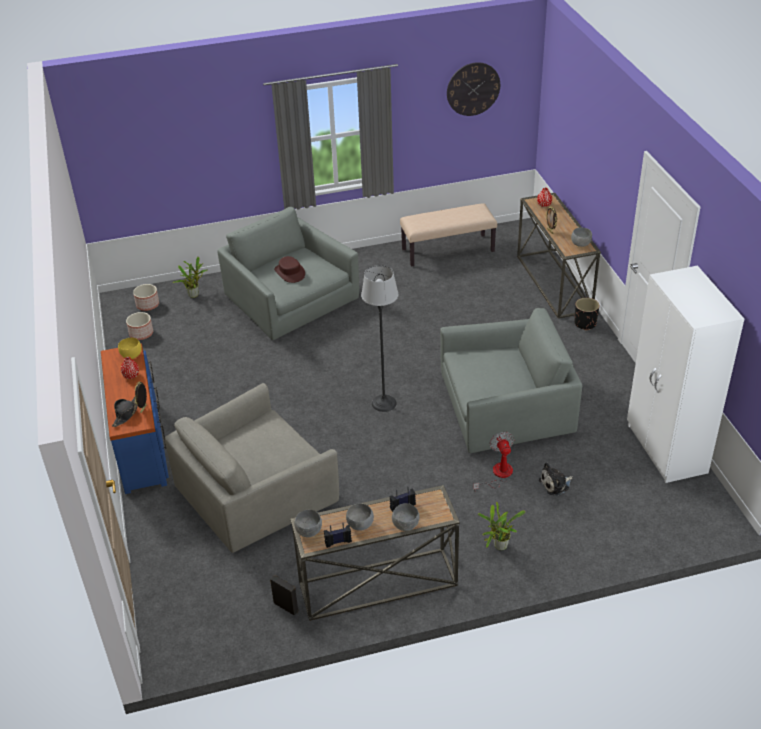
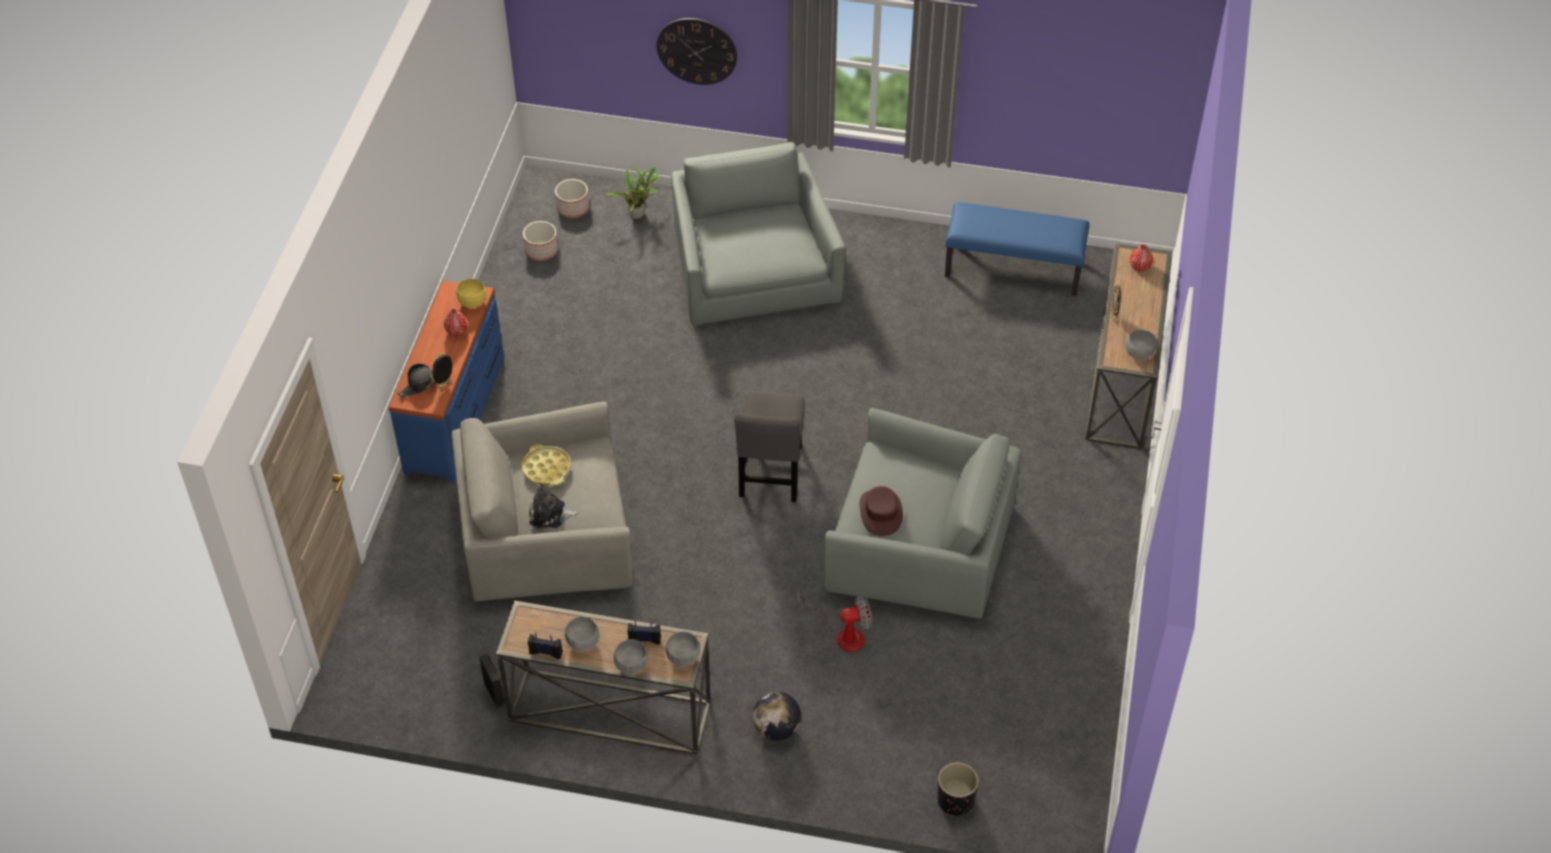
camera: 25 degrees right, 10 degrees up
brown hat [274,256,305,283] -> brown hat moved to [860,486,903,536]
grey bowl [294,510,322,537] -> grey bowl moved to [665,632,700,666]
floor lamp [361,265,398,412] -> grey chair [734,391,804,502]
beige bench [400,203,497,267] -> blue bench [945,202,1090,296]
wall clock [447,62,500,116] -> wall clock moved to [656,18,737,85]
fan [473,432,514,493] -> fan turned 60 degrees clockwise [798,592,872,652]
potted plant [478,502,525,550] -> globe [753,692,801,741]
plush toy [539,463,573,496] -> plush toy moved to [529,483,578,529]
black planter [574,298,600,330] -> black planter moved to [937,762,979,816]
white wardrobe [627,266,744,483] -> none
none -> yellow tray [522,444,571,486]

